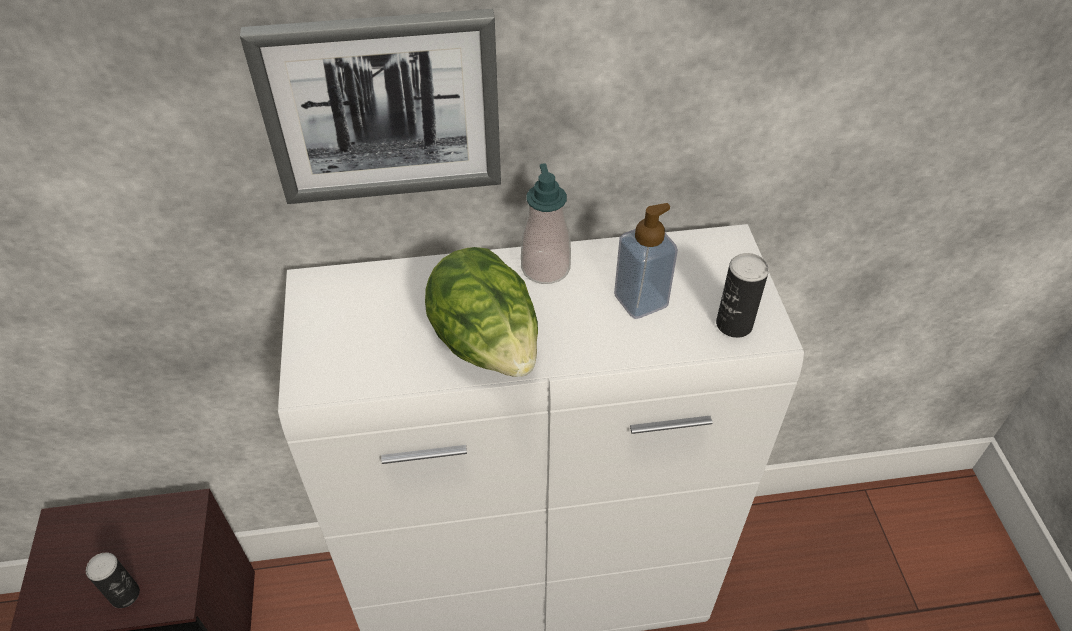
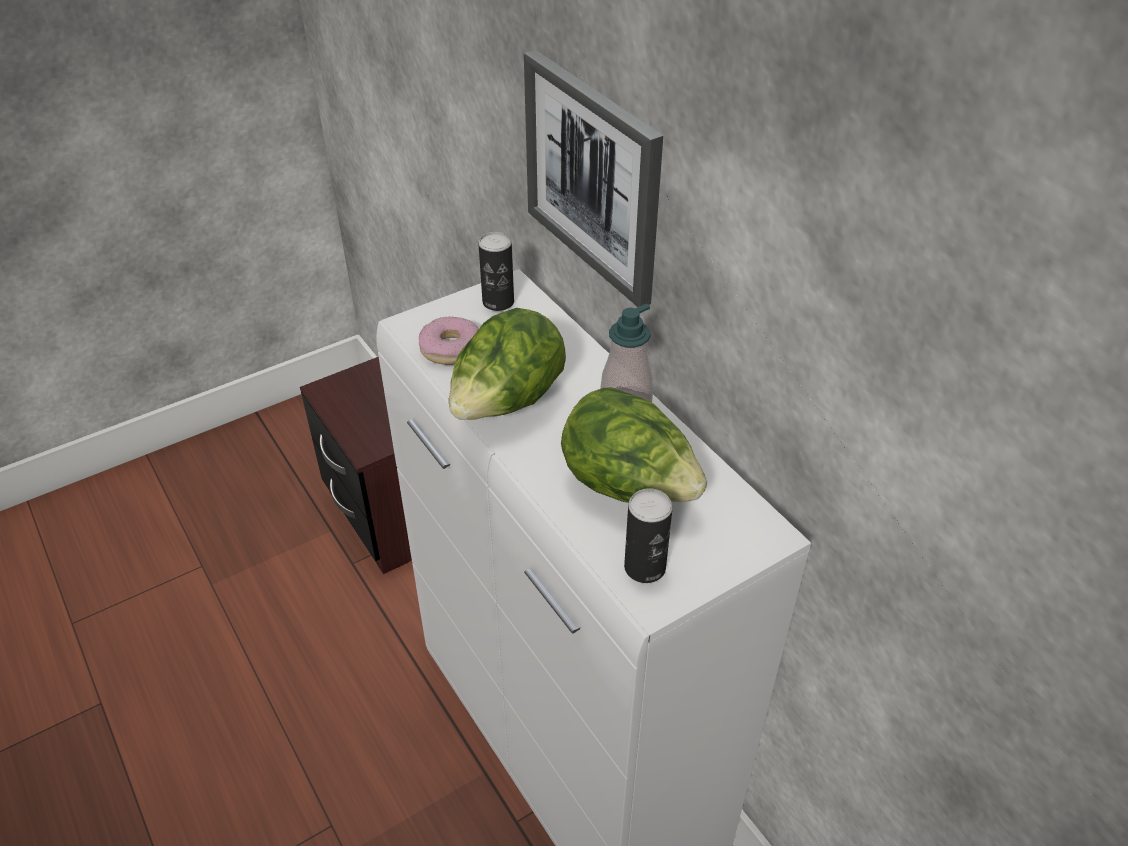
camera: 65 degrees right, 5 degrees down
can [86,553,140,608] -> can moved to [478,232,514,311]
soap dispenser [614,203,678,319] -> lettuce [561,387,707,503]
none -> donut [419,317,479,365]

